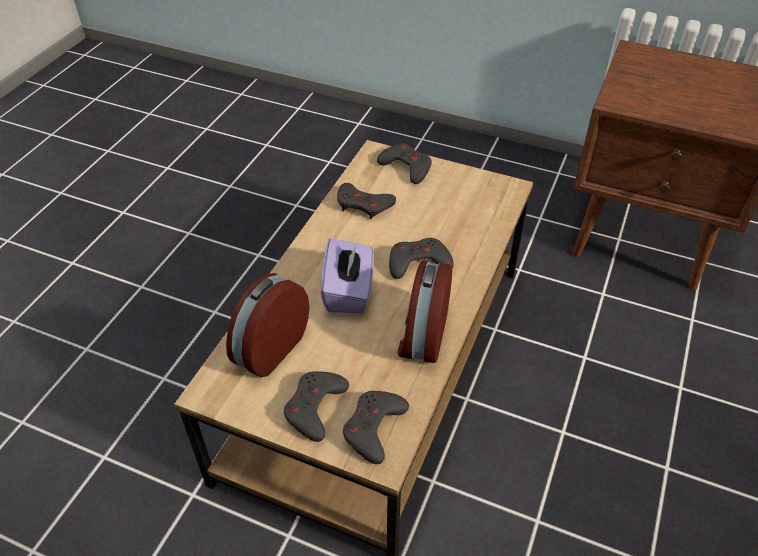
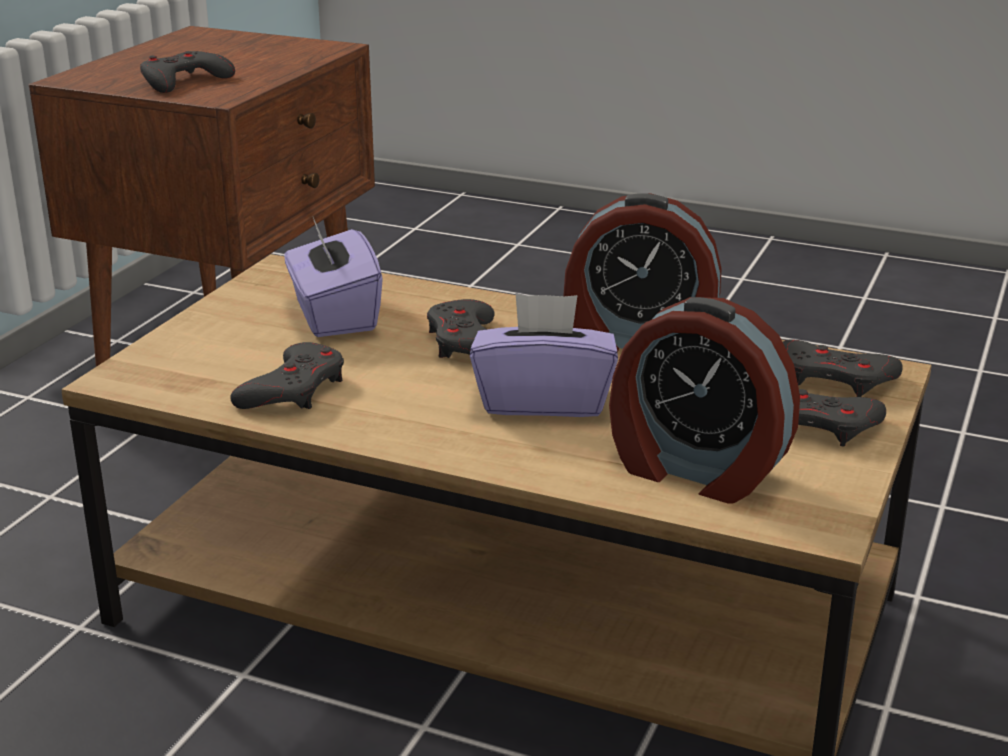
camera: 90 degrees left, 20 degrees down
grey game controller [377,143,432,184] -> grey game controller moved to [140,51,235,93]
none -> purple tissue box [284,217,383,337]

